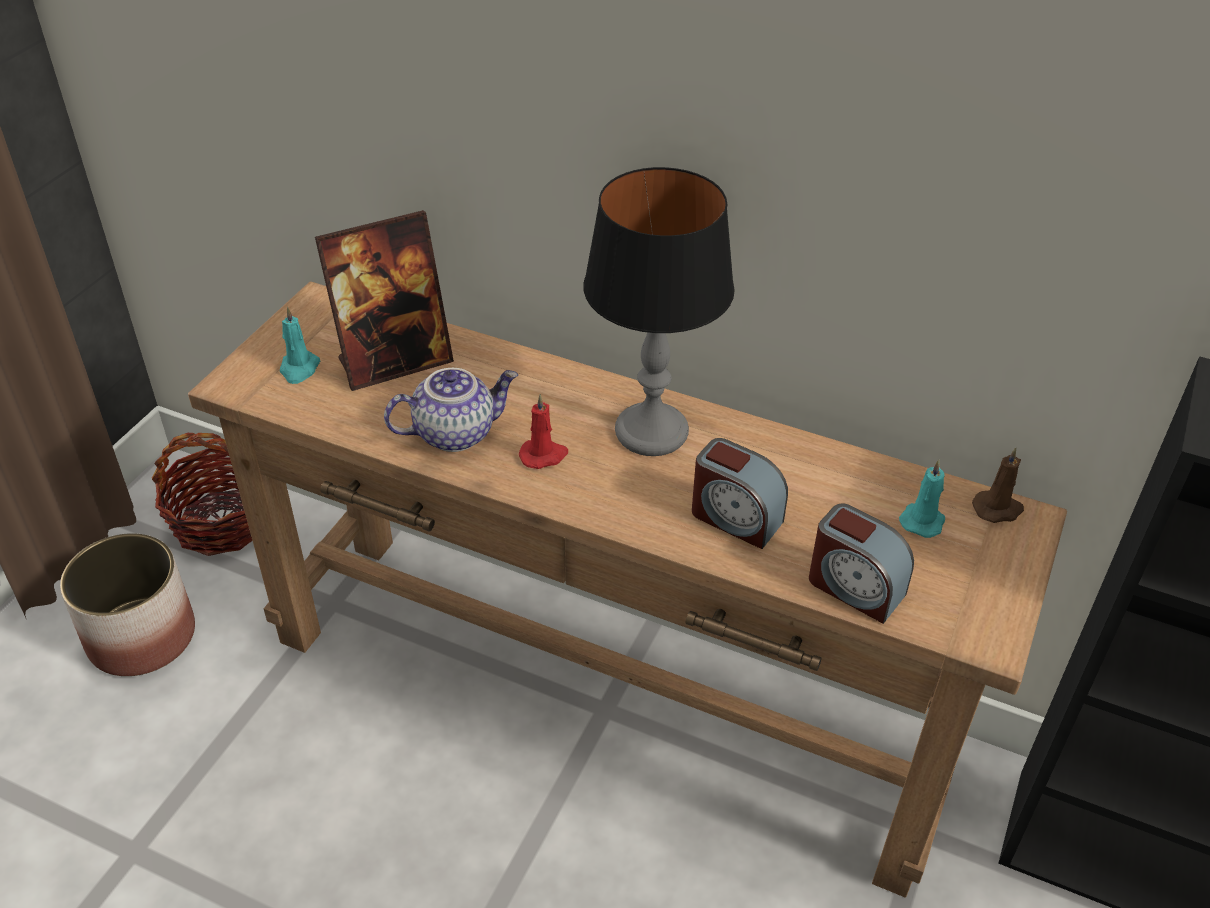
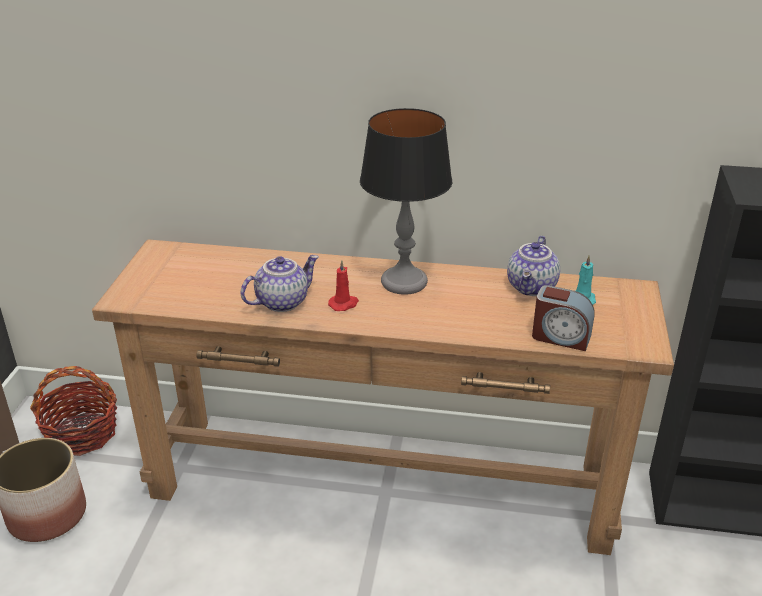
camera: 15 degrees left, 10 degrees down
turquoise candle [280,307,320,384] -> none
picture frame [315,210,454,391] -> none
alarm clock [692,438,788,549] -> none
brown candle [972,448,1024,523] -> none
none -> teapot [507,235,560,296]

